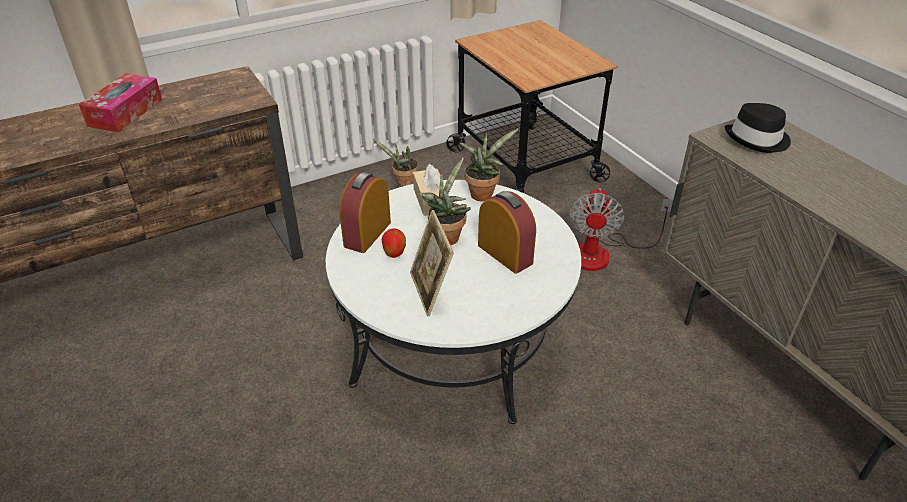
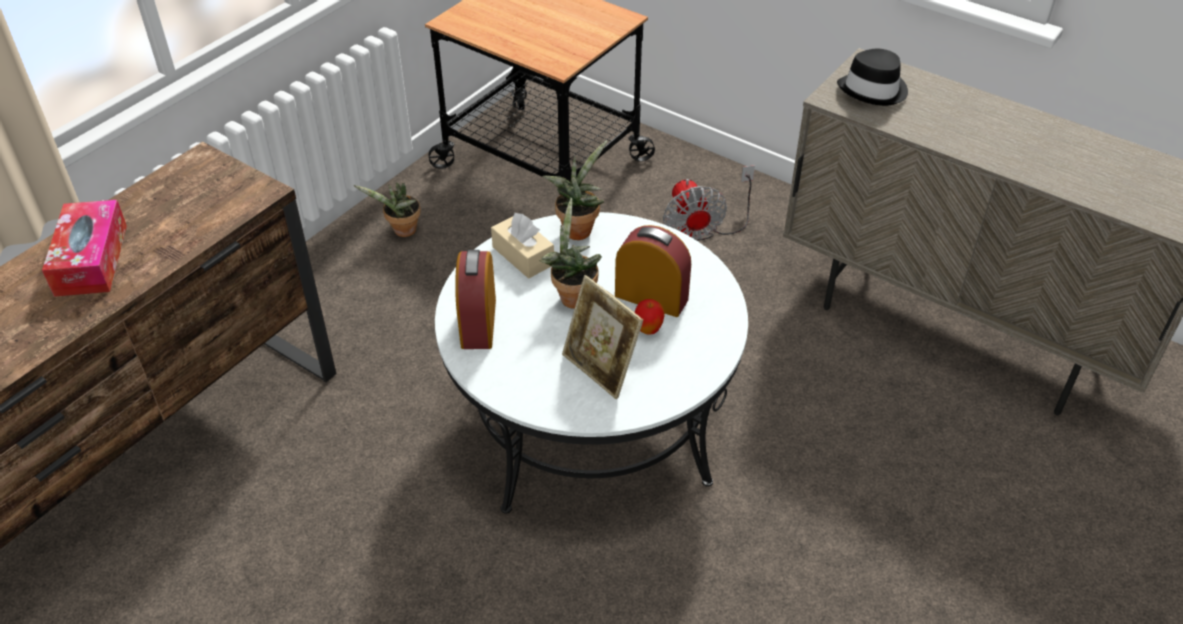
camera: 25 degrees left, 5 degrees up
apple [382,228,406,258] -> apple moved to [635,299,665,335]

